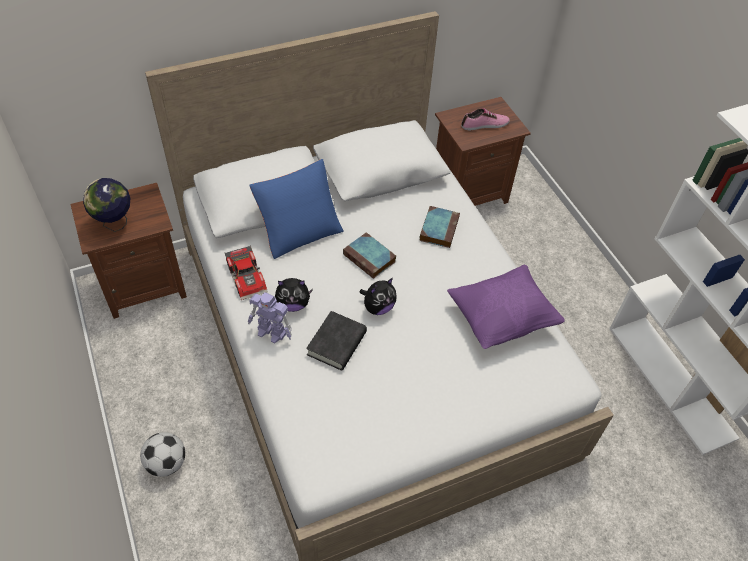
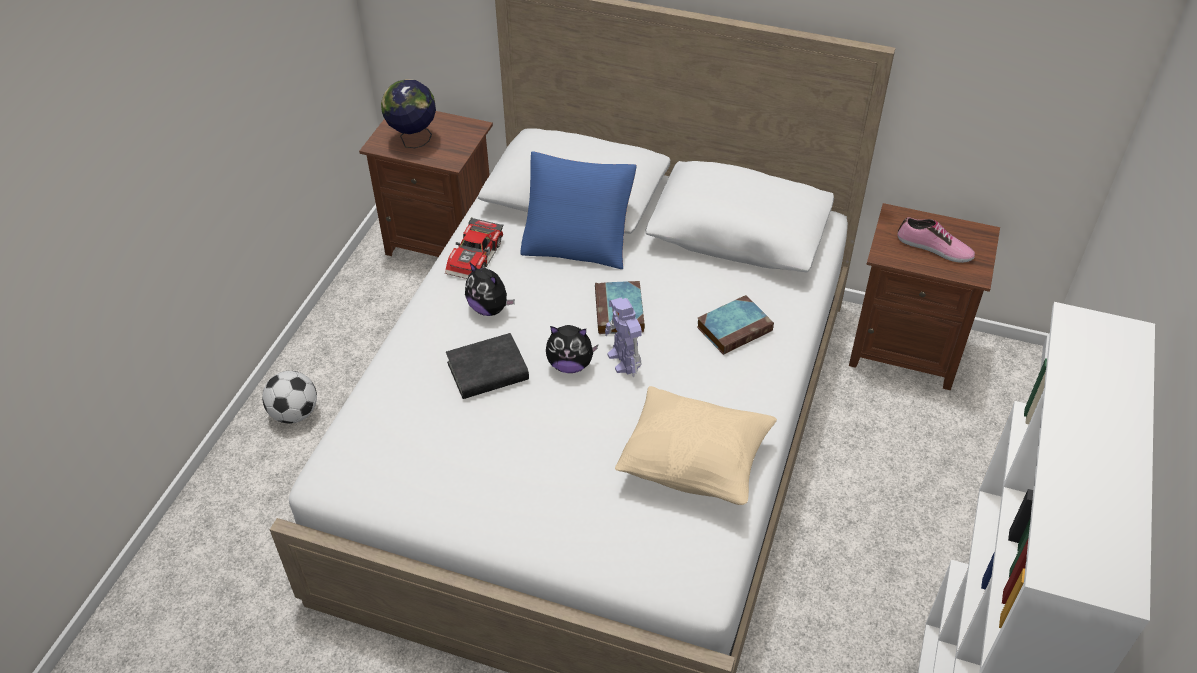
camera: 45 degrees right, 5 degrees down
toy robot [248,292,292,344] -> toy robot moved to [605,298,642,377]
purple pillow [447,265,565,349] -> beige pillow [615,386,777,505]

